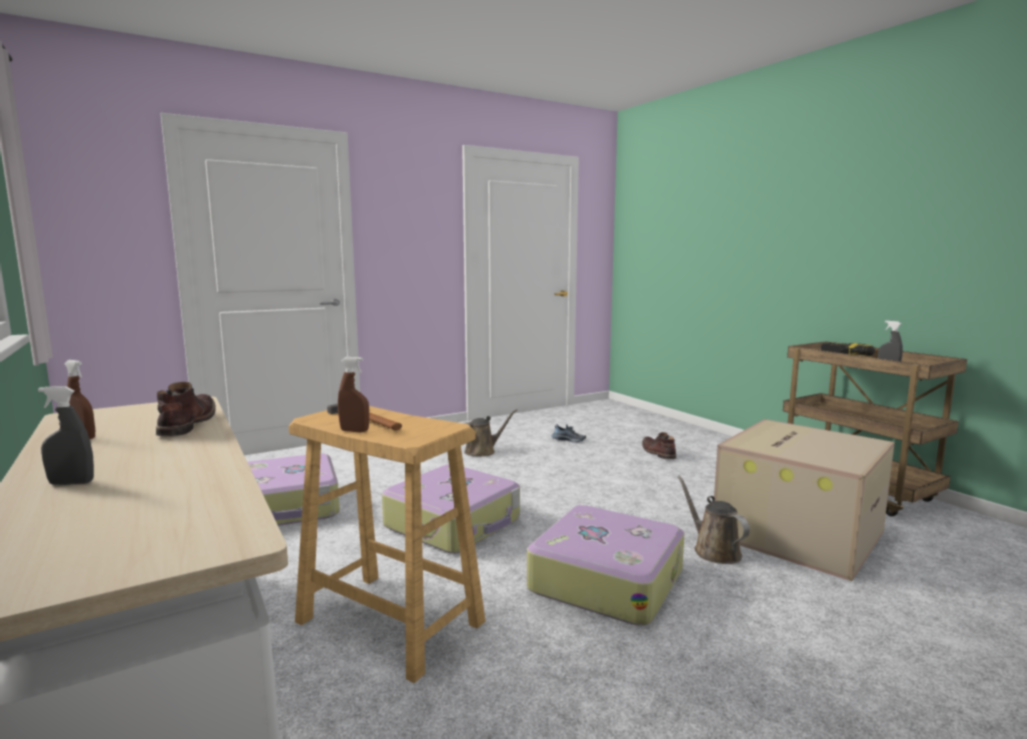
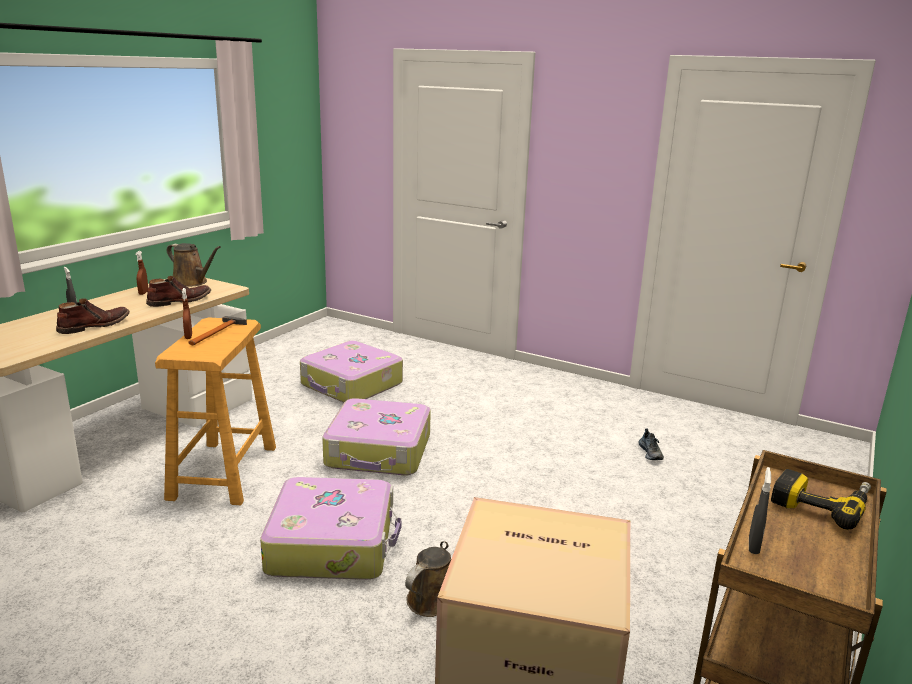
camera: 60 degrees right, 10 degrees up
brown watering can [464,409,517,457] -> brown watering can moved to [167,243,221,287]
brown boot [642,432,676,459] -> brown boot moved to [56,298,130,334]

